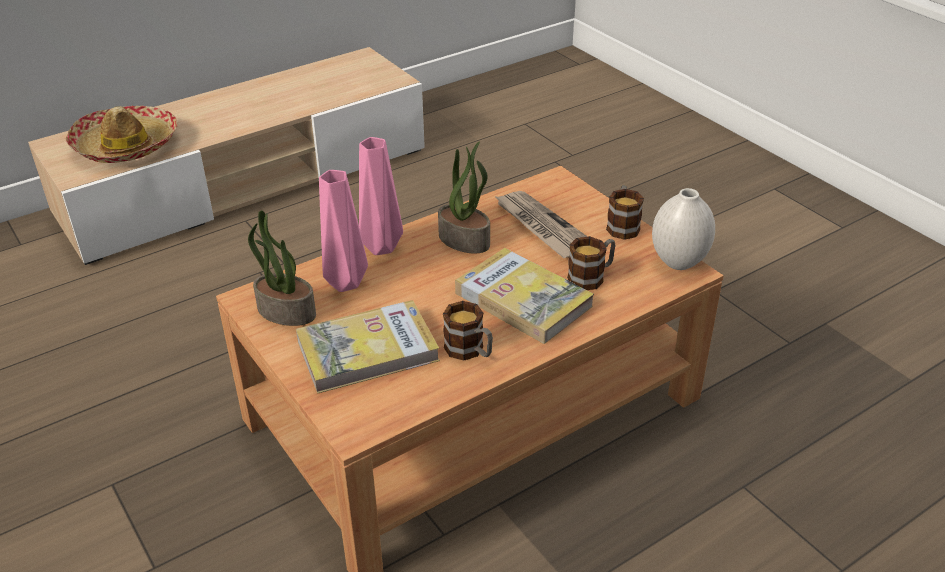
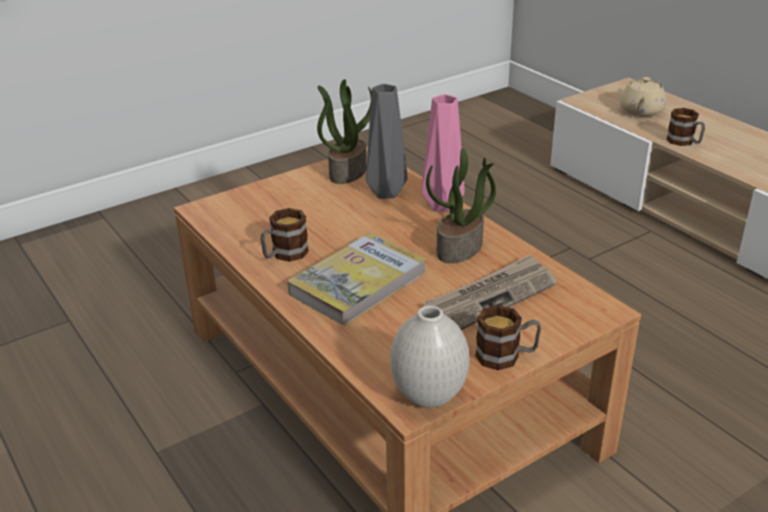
camera: 90 degrees right, 5 degrees down
hat [66,106,178,163] -> beige teapot [620,77,666,117]
book [296,300,440,394] -> none
pink vase [319,170,368,292] -> grey vase [366,84,408,199]
mug [567,236,616,290] -> mug moved to [666,108,705,146]

